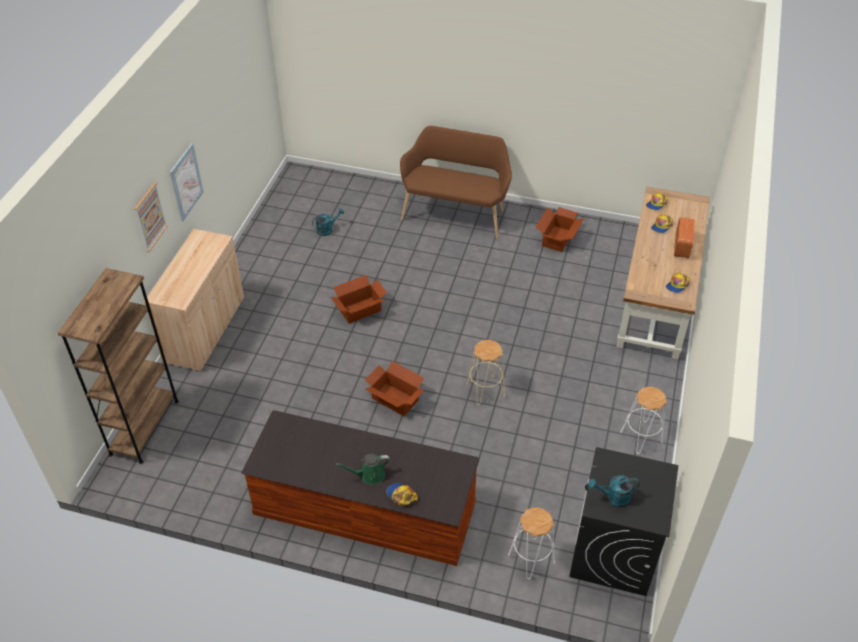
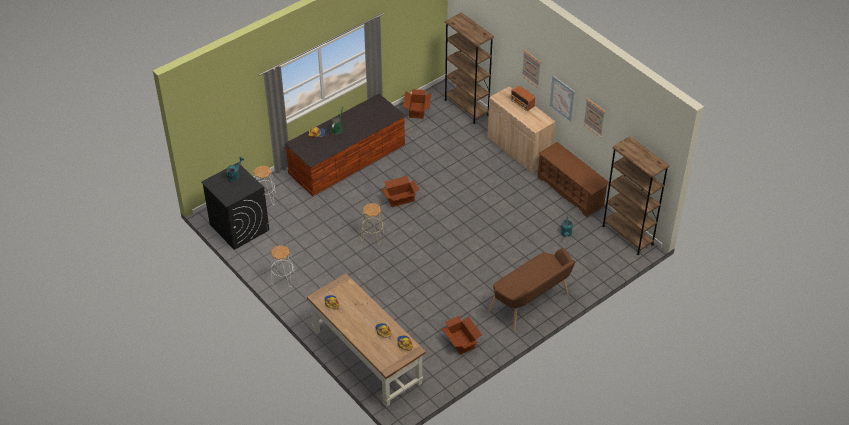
camera: 125 degrees right, 0 degrees up
cardboard box [331,275,387,324] -> cardboard box moved to [403,89,432,119]
radio [674,217,695,258] -> radio moved to [511,86,535,111]
none -> brown shoe rack [538,142,609,218]
none -> picture [583,98,606,138]
none -> brown bookcase [602,136,670,255]

